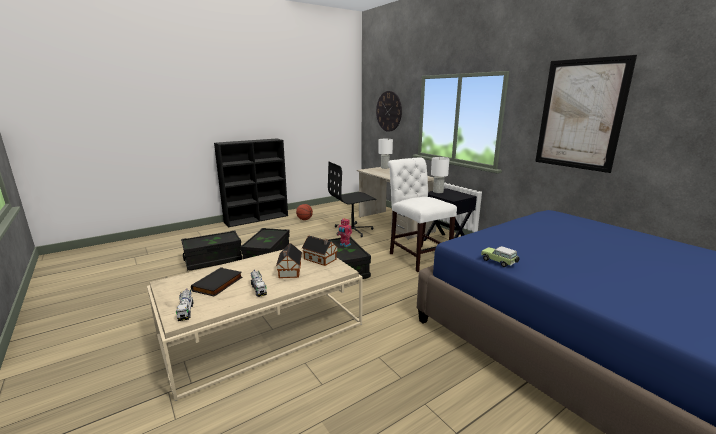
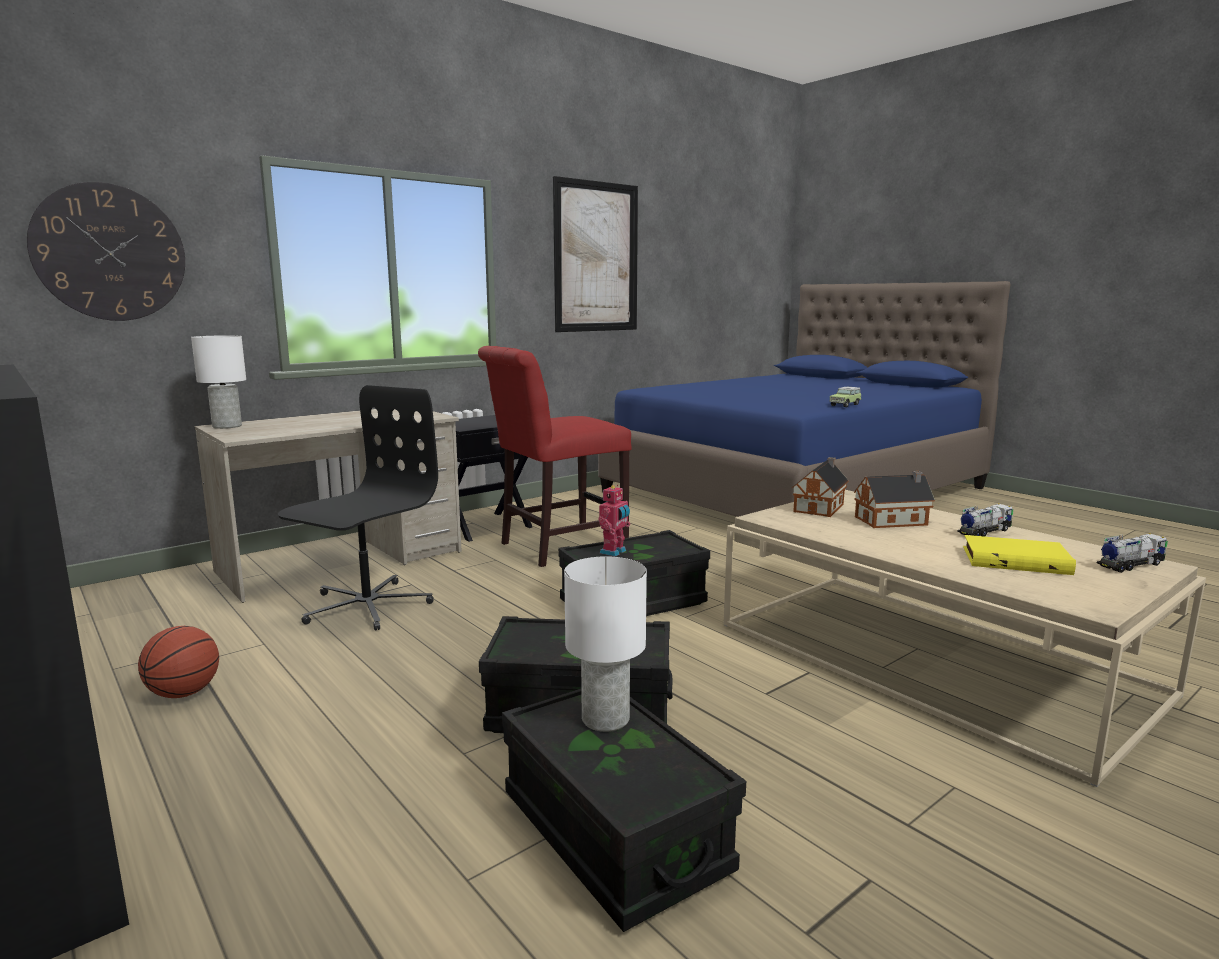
camera: 95 degrees left, 5 degrees down
black book [191,267,242,297] -> yellow book [963,535,1076,575]
black office chair [328,162,377,237] -> black office chair turned 120 degrees counterclockwise [278,385,438,631]
white chair [388,157,457,272] -> red chair [478,346,631,567]
white table lamp [431,157,450,193] -> white table lamp moved to [564,556,647,732]

